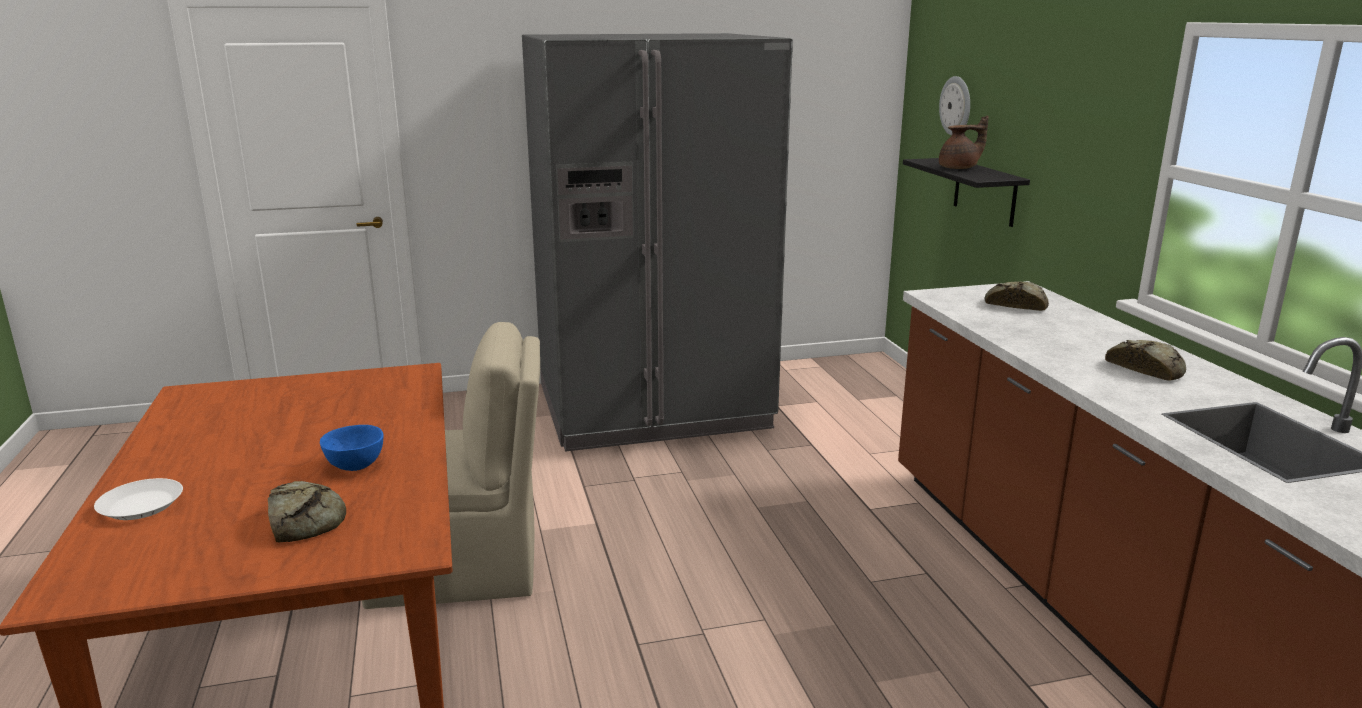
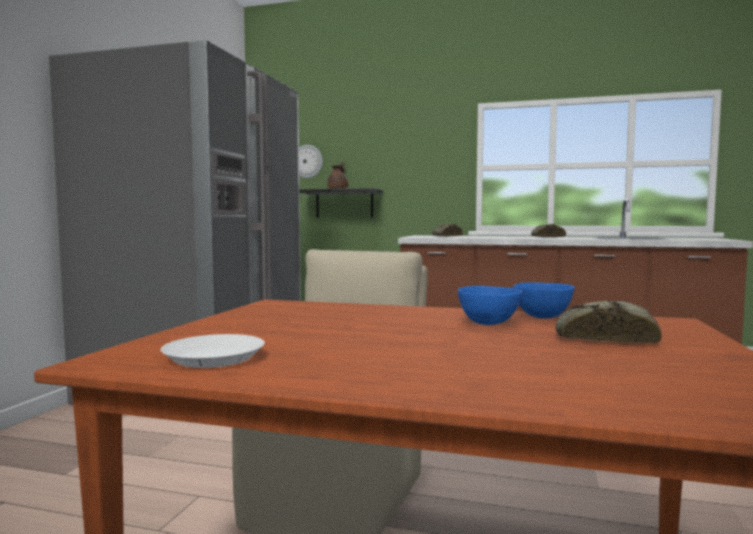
camera: 60 degrees left, 15 degrees down
white plate [94,478,183,520] -> white plate moved to [161,334,265,368]
none -> blue bowl [513,282,575,318]

